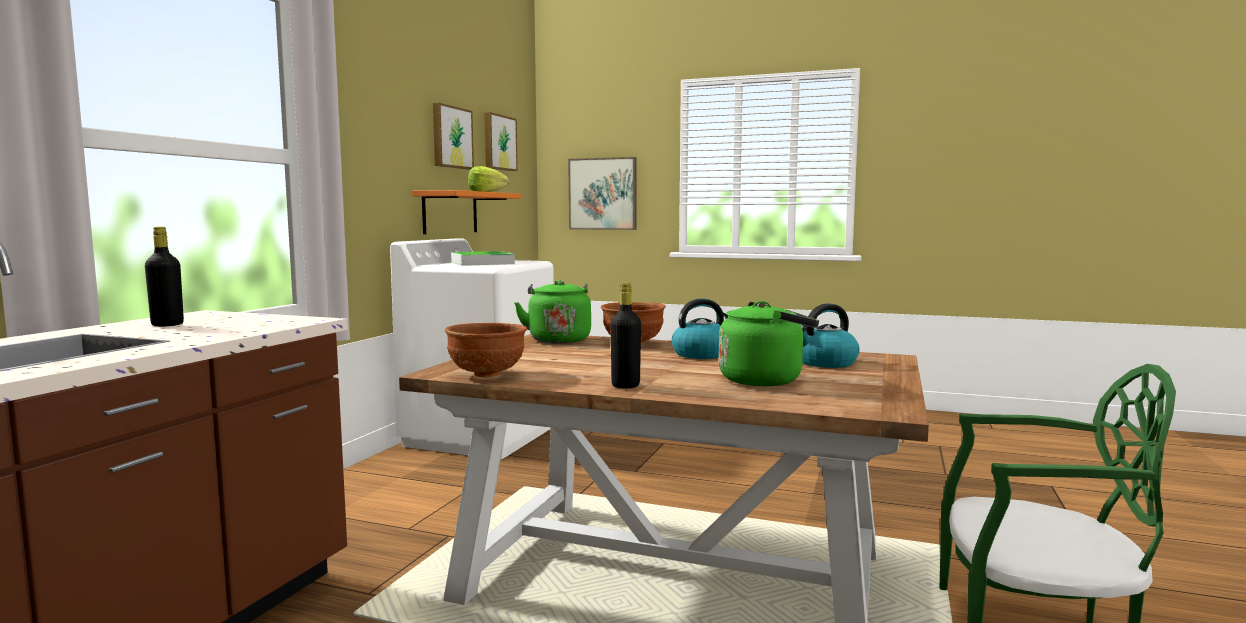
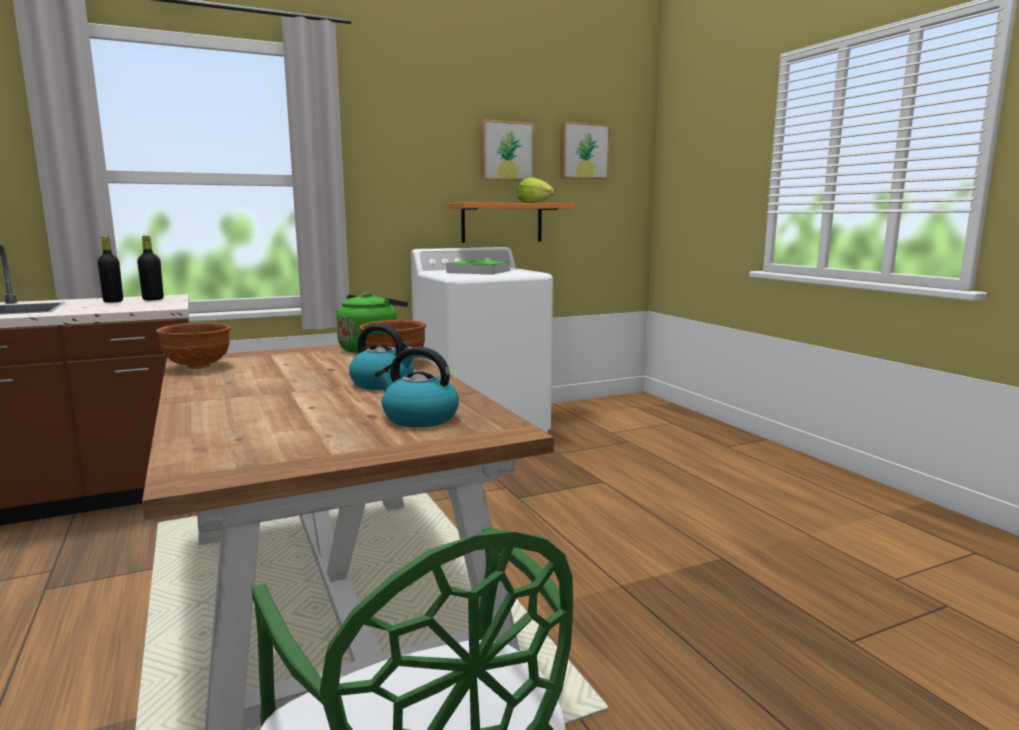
camera: 45 degrees right, 5 degrees up
picture [568,157,637,230] -> none
black bottle [611,283,641,388] -> black bottle moved to [137,236,164,300]
green kettle [719,301,819,386] -> none

